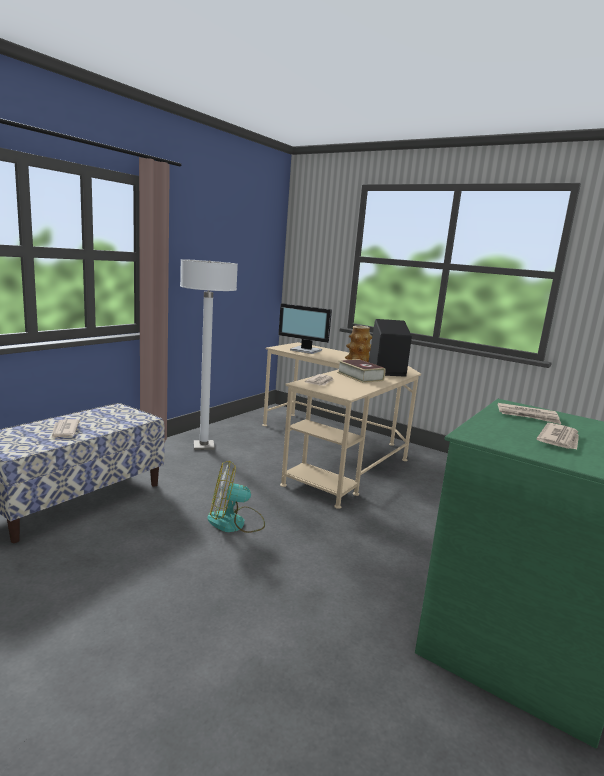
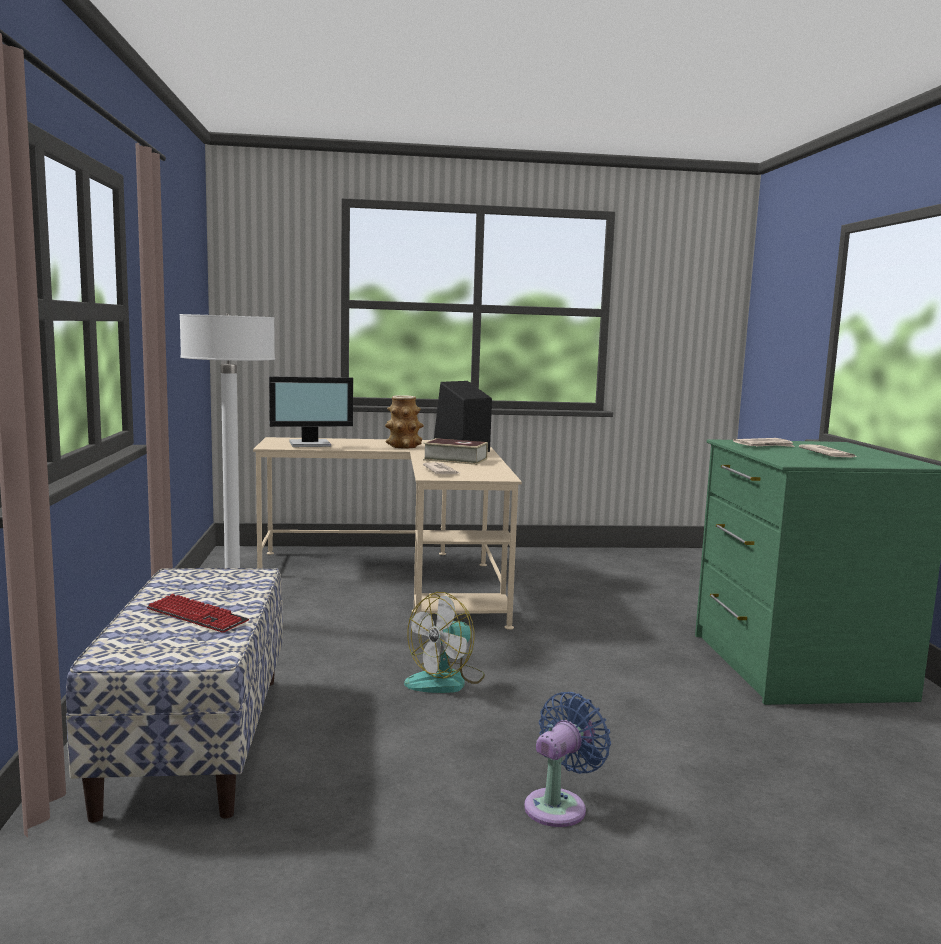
camera: 40 degrees left, 5 degrees down
newspaper [51,419,80,439] -> keyboard [147,594,249,633]
none -> blue fan [524,692,611,827]

